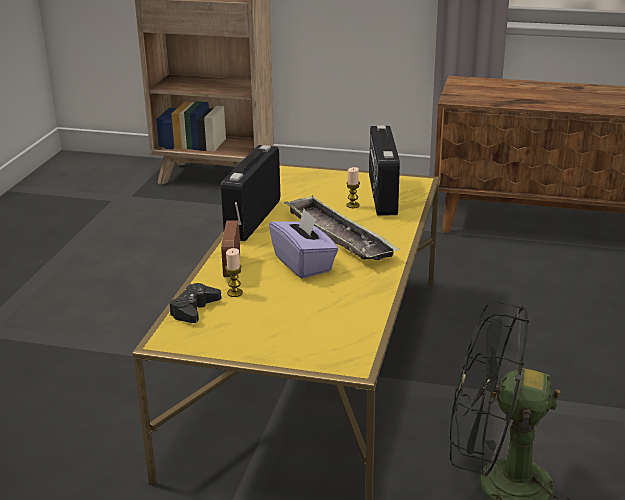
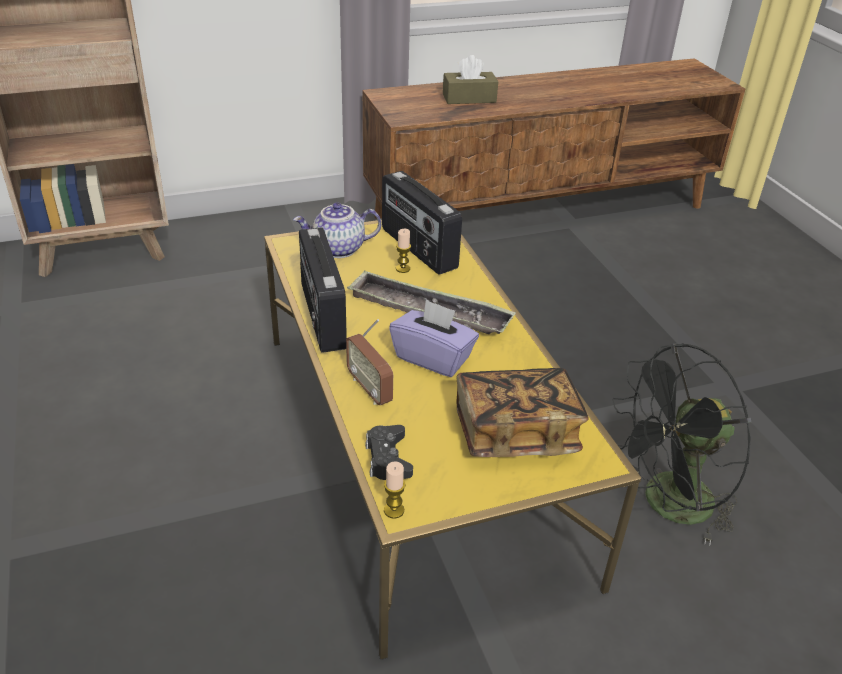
camera: 35 degrees left, 10 degrees up
candle [225,248,243,297] -> candle moved to [384,461,405,519]
none -> teapot [293,202,381,258]
none -> brown tissue box [443,55,498,104]
none -> book [457,368,589,457]

